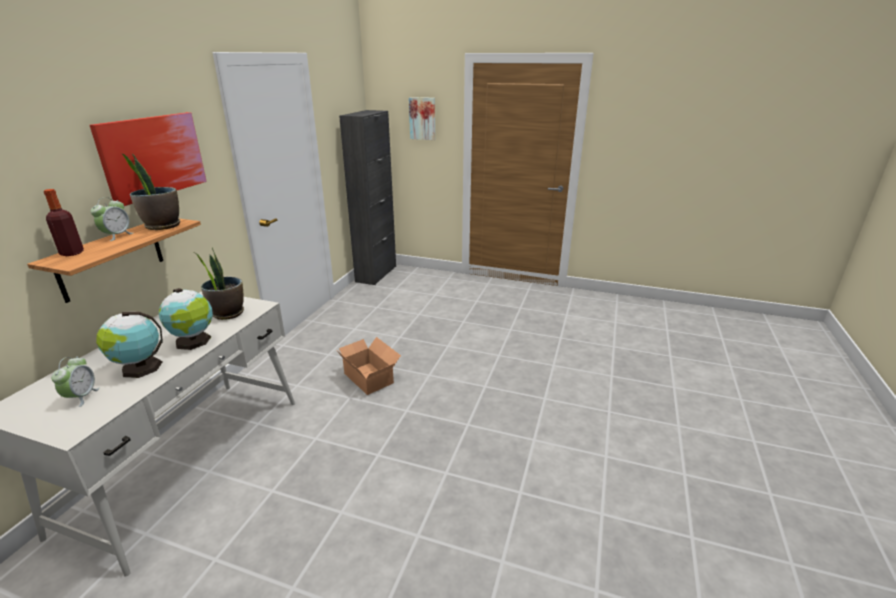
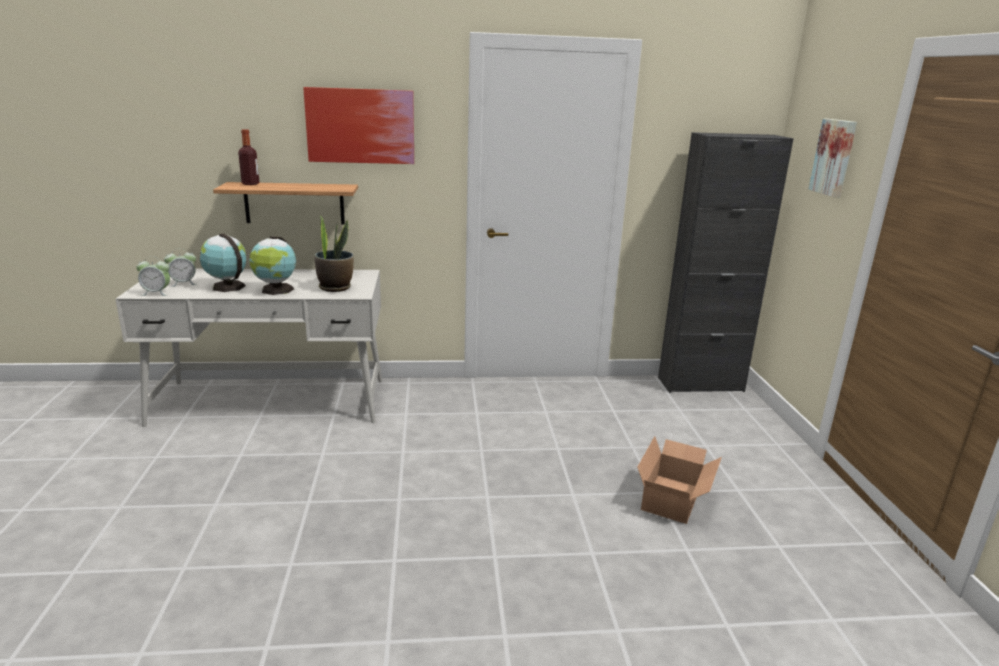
camera: 65 degrees right, 5 degrees down
alarm clock [91,197,133,241] -> alarm clock moved to [136,256,170,296]
potted plant [121,153,180,230] -> none
cardboard box [337,337,401,395] -> cardboard box moved to [637,436,722,524]

